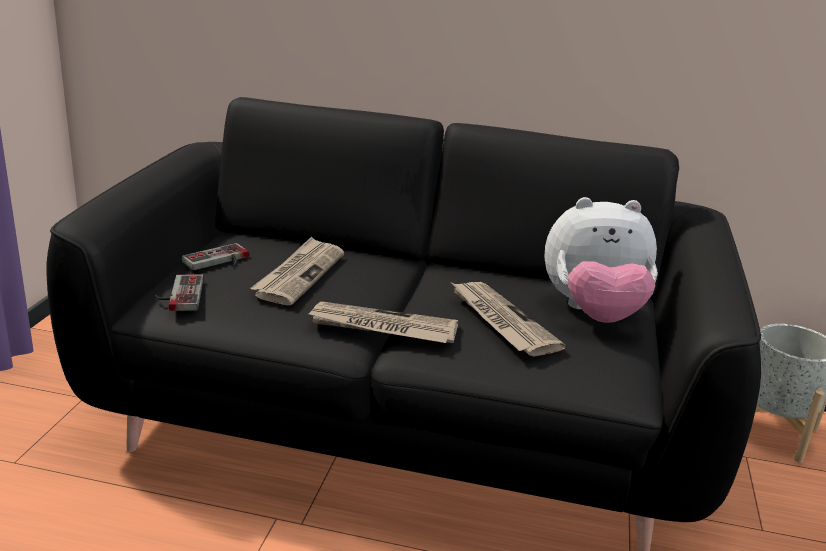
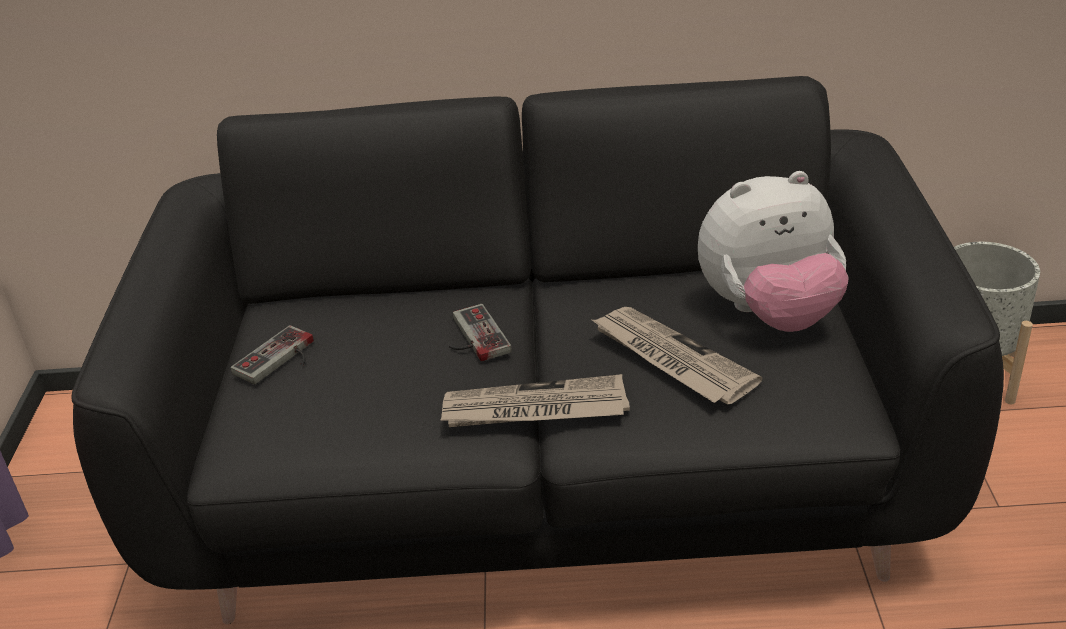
camera: 10 degrees left, 10 degrees up
game controller [155,274,203,311] -> game controller moved to [449,304,512,361]
newspaper [250,237,344,305] -> none

